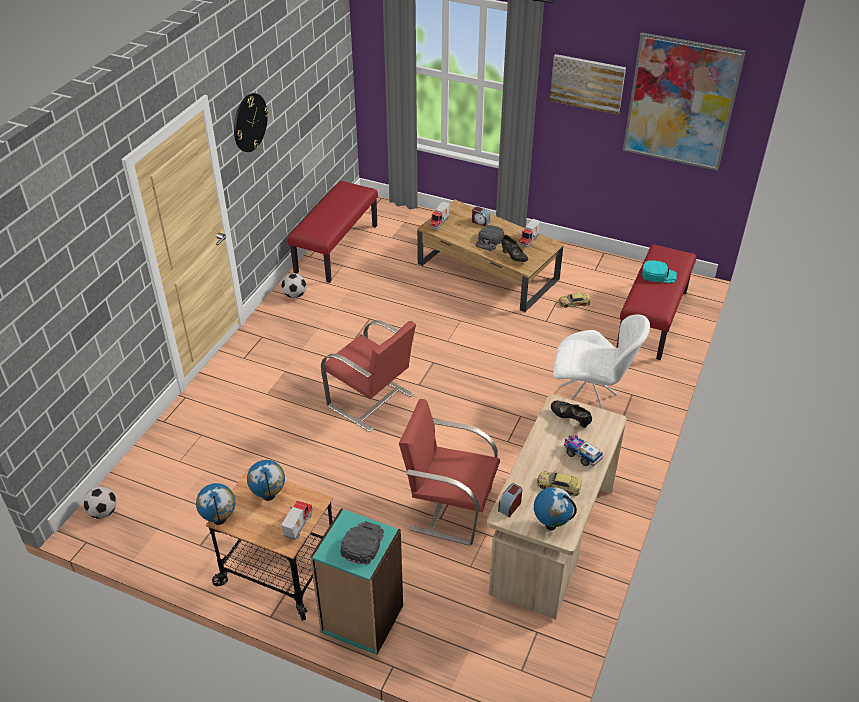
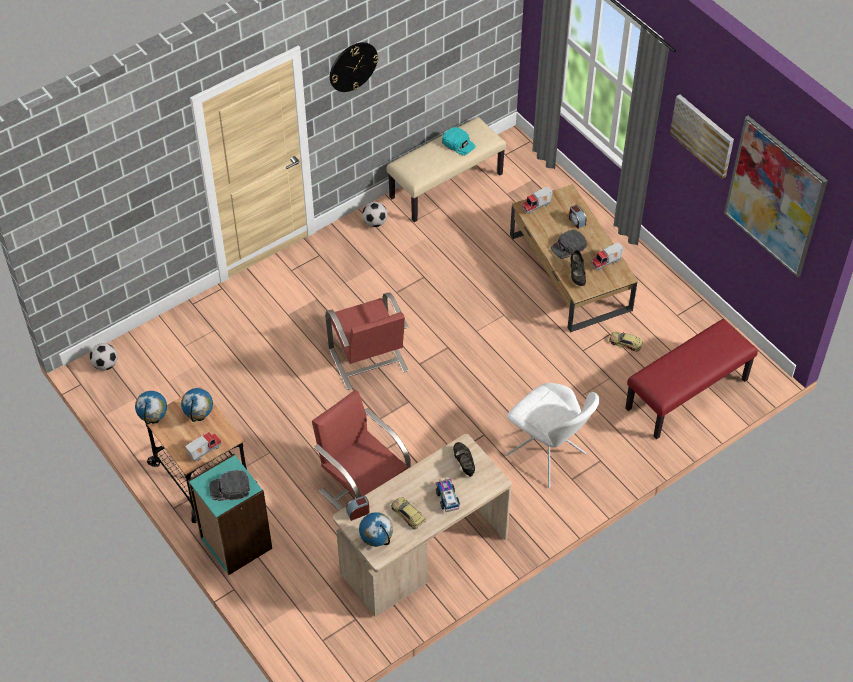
camera: 30 degrees right, 10 degrees up
red bench [288,181,378,283] -> beige bench [387,117,506,222]
black cap [340,521,384,565] -> black cap turned 150 degrees counterclockwise [209,470,250,501]
turquoise cap [642,260,677,283] -> turquoise cap moved to [442,127,476,156]

